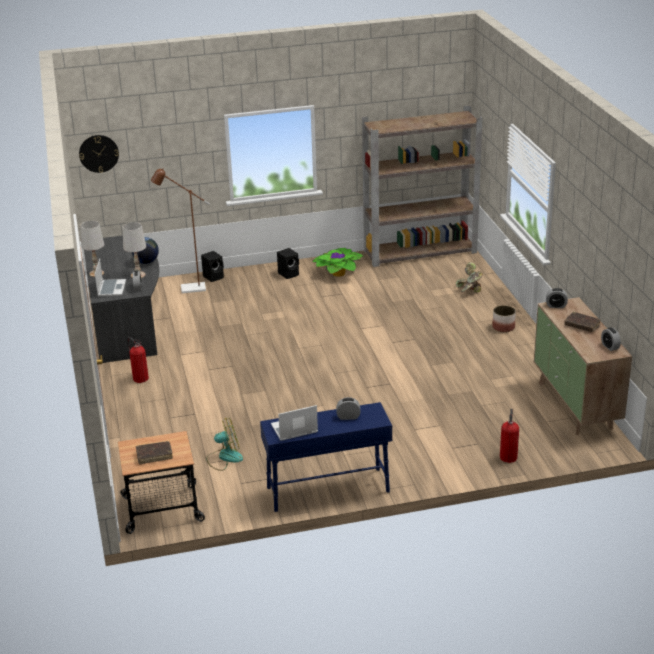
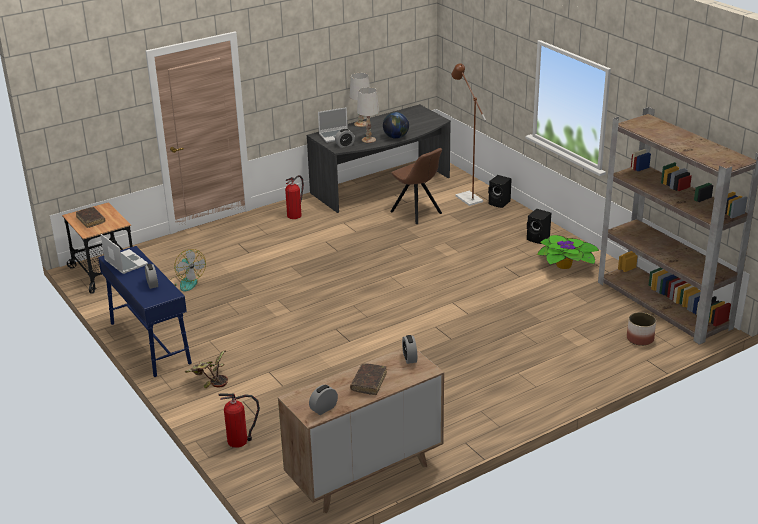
camera: 70 degrees right, 0 degrees up
wall clock [79,135,119,173] -> none
potted plant [455,262,483,293] -> potted plant moved to [185,350,228,388]
planter [492,305,516,332] -> planter moved to [627,312,656,346]
none -> brown chair [391,148,442,224]

